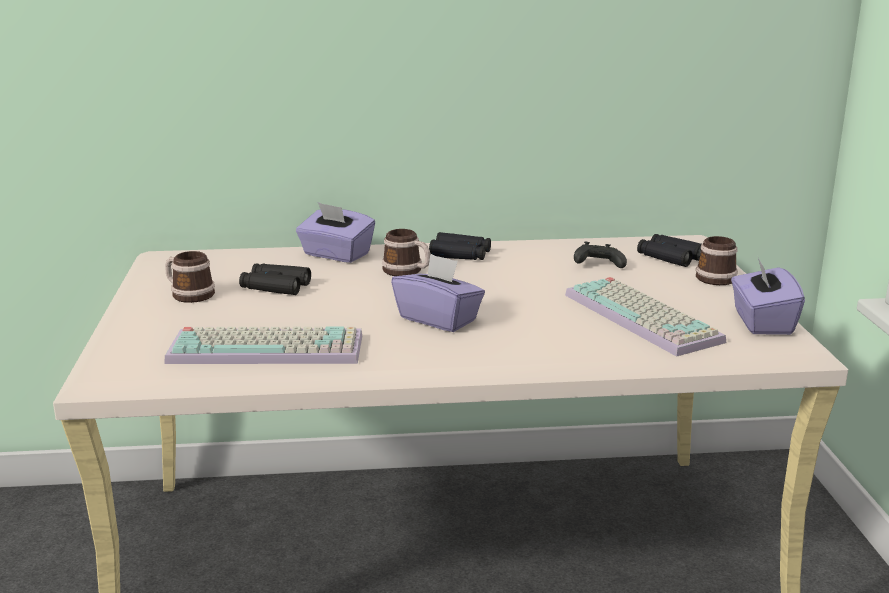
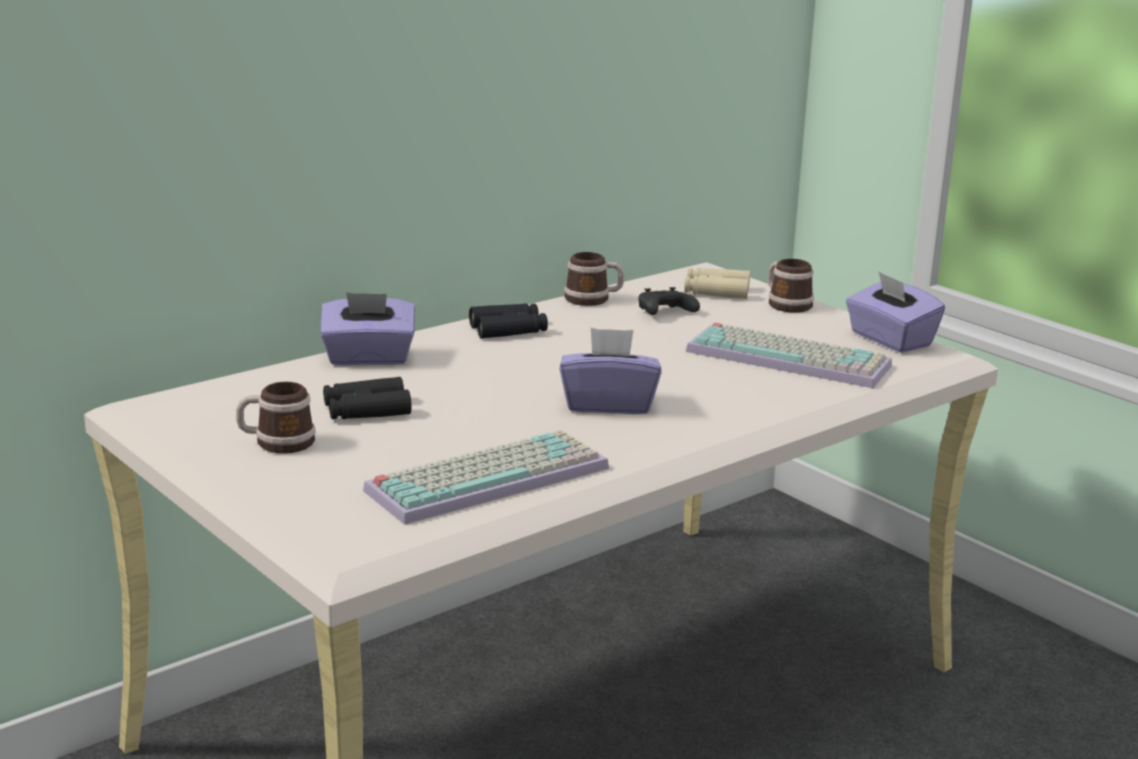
camera: 35 degrees left, 0 degrees up
mug [382,229,430,276] -> mug moved to [564,252,624,306]
black binoculars [637,234,701,267] -> beige binoculars [684,268,750,299]

